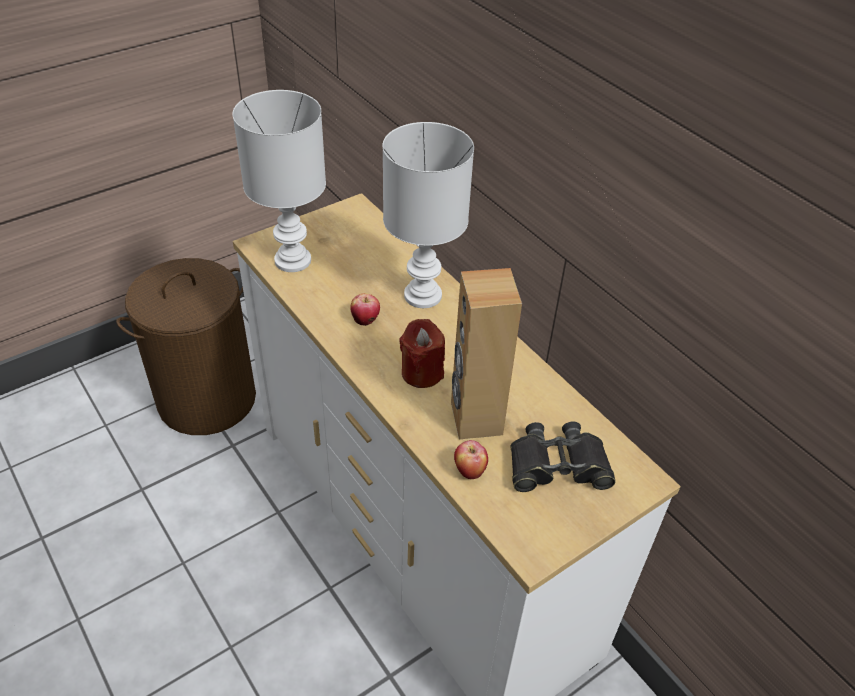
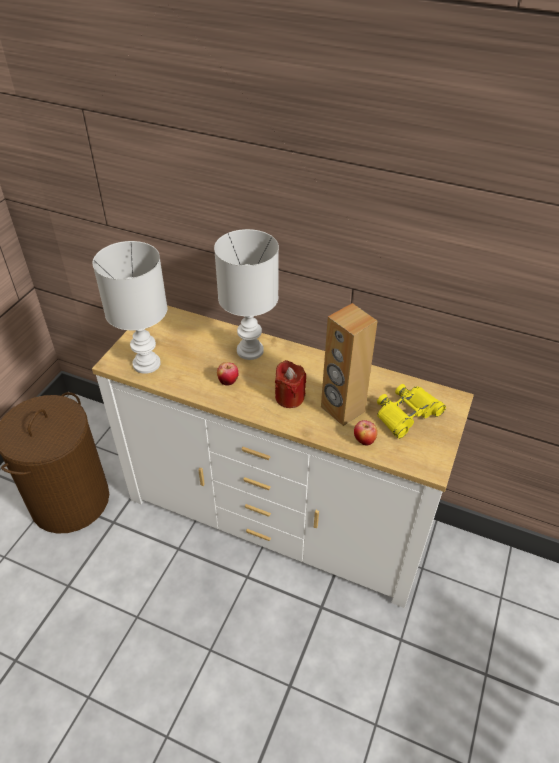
camera: 30 degrees left, 0 degrees up
black binoculars [511,421,616,492] -> yellow binoculars [377,384,446,439]

